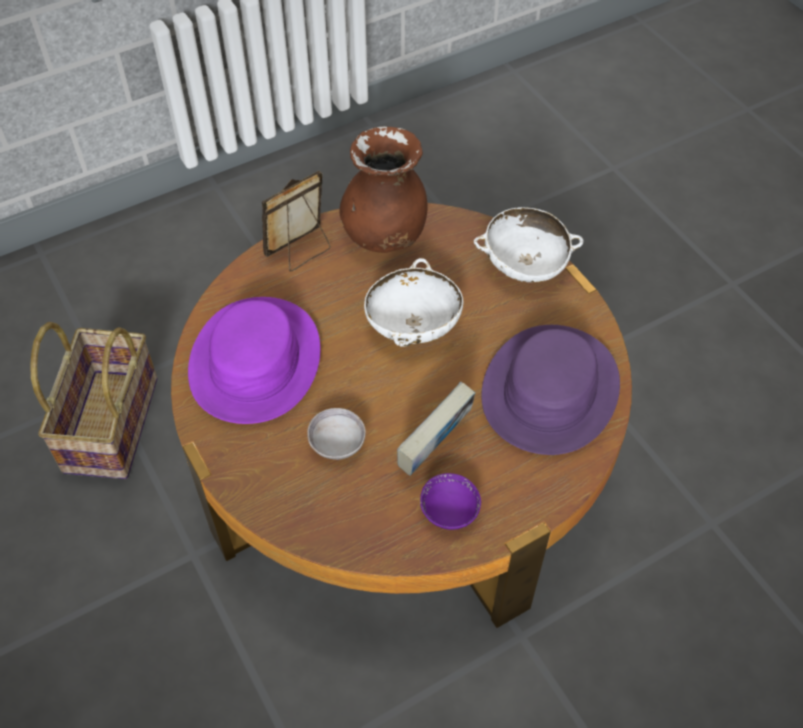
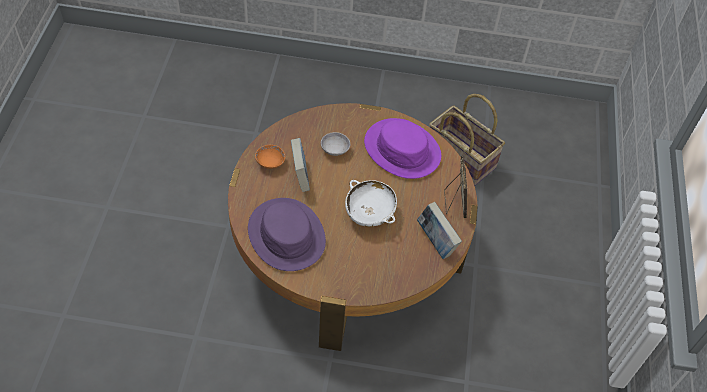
camera: 125 degrees right, 0 degrees up
brown vase [339,126,428,253] -> book [417,202,462,259]
purple bowl [420,473,481,530] -> orange bowl [255,145,285,169]
white bowl [474,207,583,282] -> none

